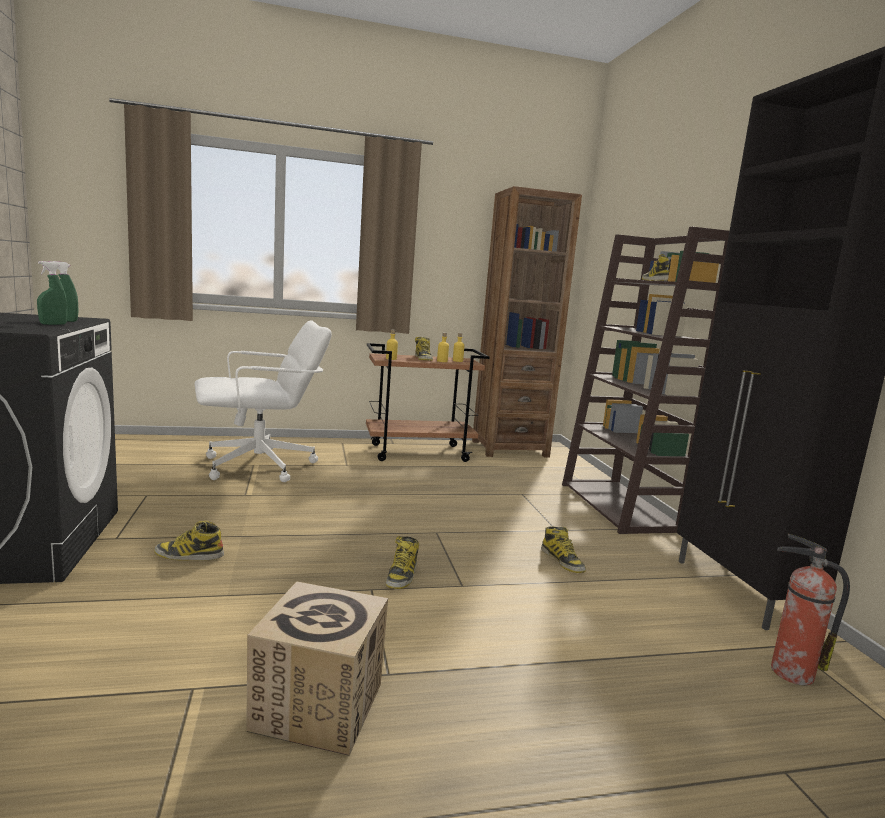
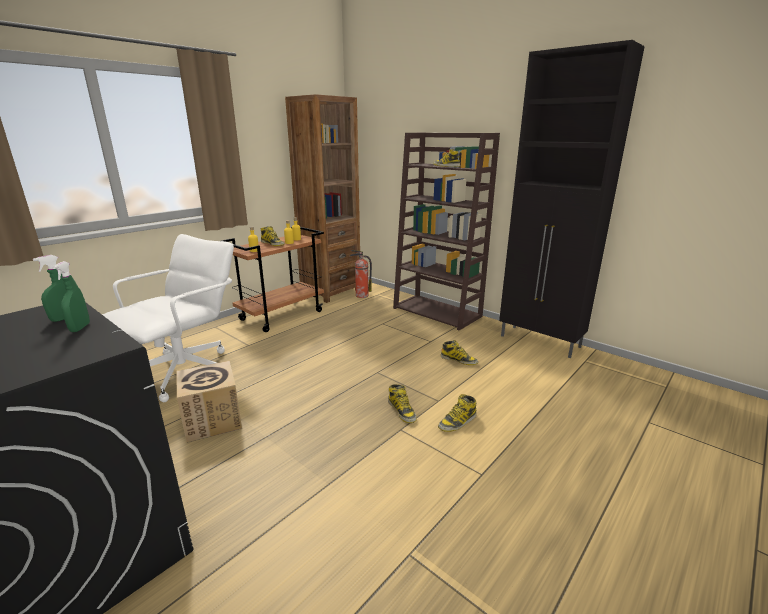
camera: 35 degrees left, 10 degrees up
boot [154,521,224,560] -> boot moved to [438,394,477,432]
cardboard box [246,581,388,756] -> cardboard box moved to [176,361,242,443]
fire extinguisher [771,534,850,685] -> fire extinguisher moved to [349,250,372,298]

